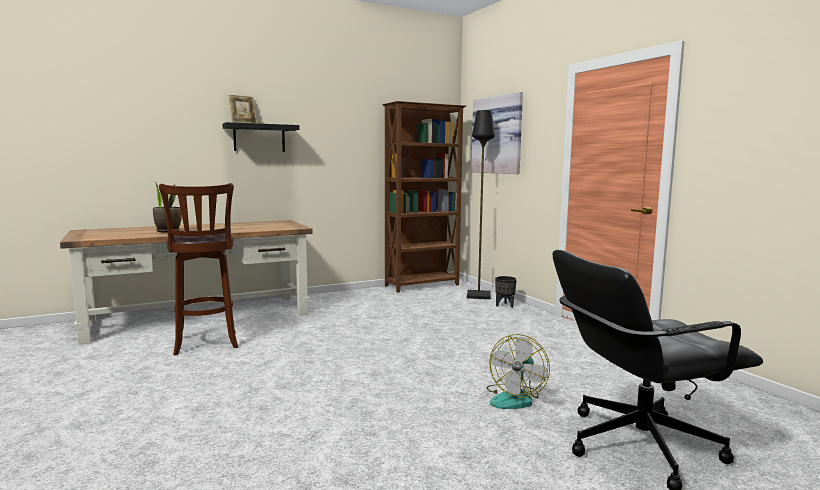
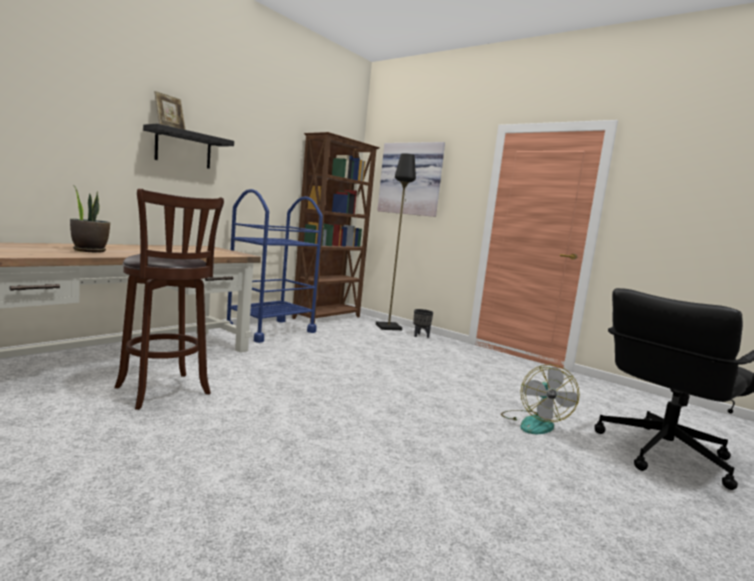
camera: 25 degrees left, 0 degrees up
none -> blue cart [227,189,323,343]

